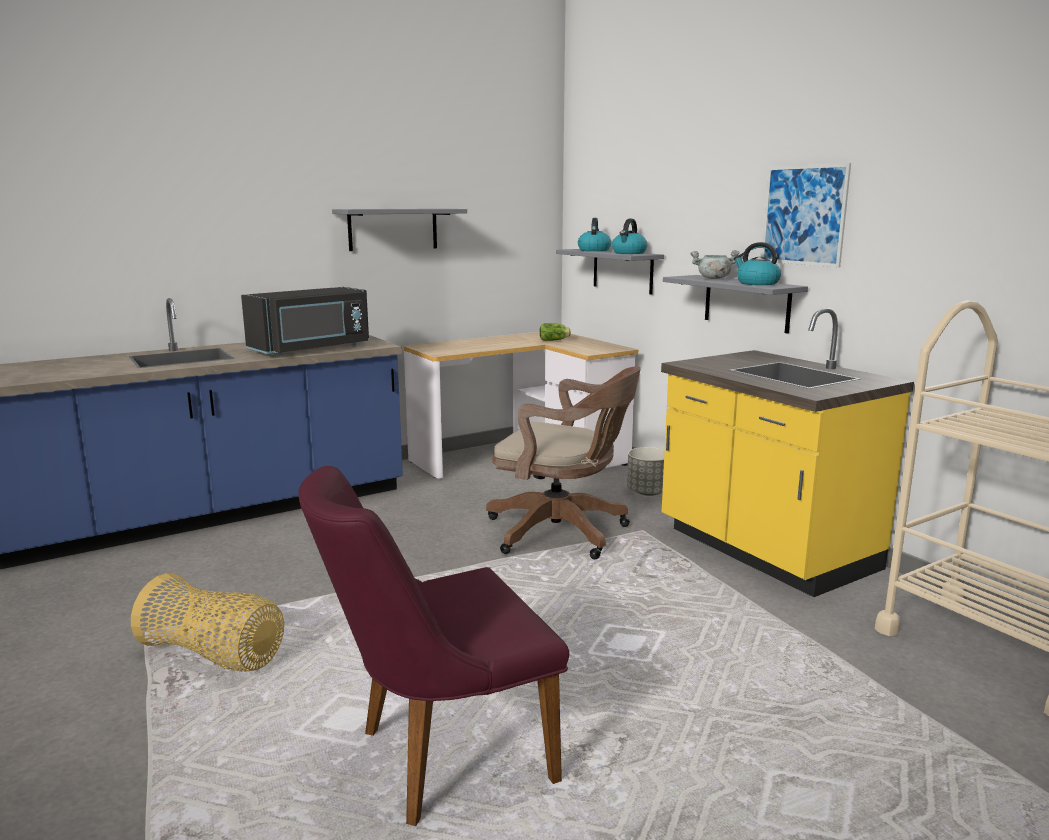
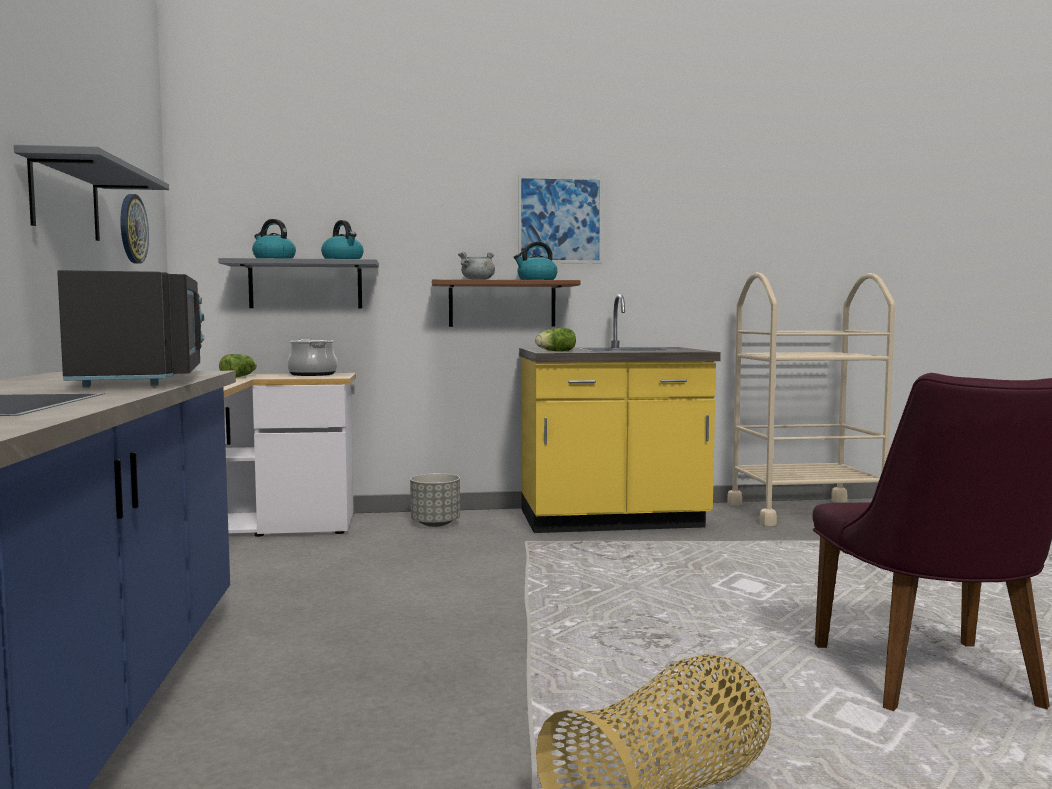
camera: 65 degrees left, 10 degrees down
brown office chair [486,366,641,559] -> none
grey shelf [663,275,808,333] -> brown shelf [432,279,581,327]
none -> wall clock [120,194,149,264]
none -> cooking pot [287,339,337,376]
none -> lettuce [535,328,576,351]

